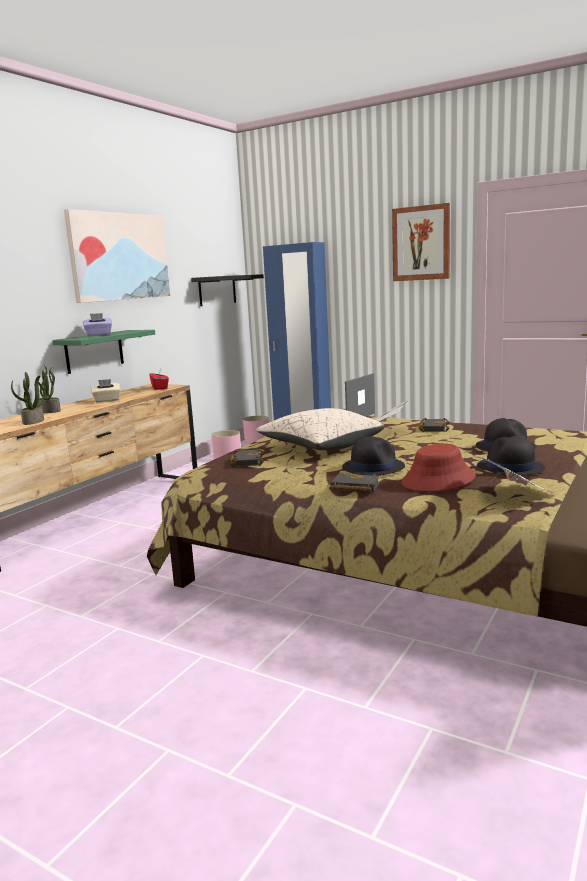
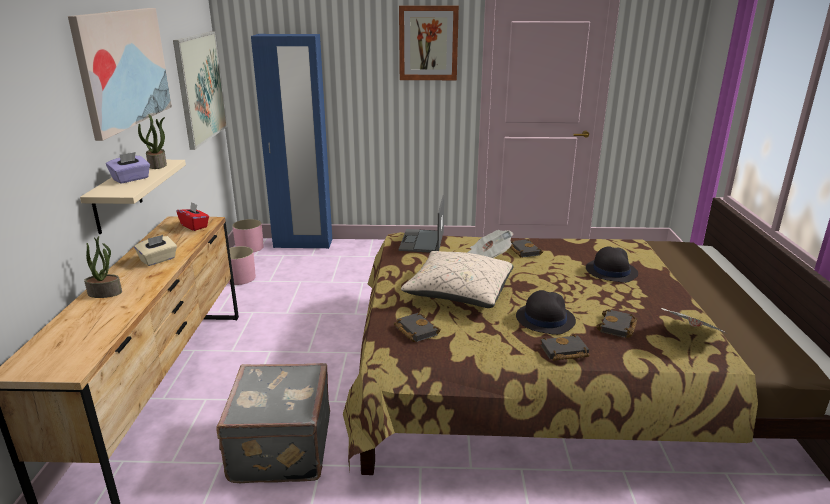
camera: 30 degrees left, 10 degrees up
potted plant [11,372,45,425] -> potted plant moved to [138,114,167,169]
green shelf [52,330,155,374] -> beige shelf [80,159,186,234]
black shelf [191,274,264,306] -> picture [173,31,227,150]
red hat [402,443,475,492] -> black book [596,309,637,338]
black hat [477,436,545,476] -> none
none -> grey suitcase [216,363,330,483]

